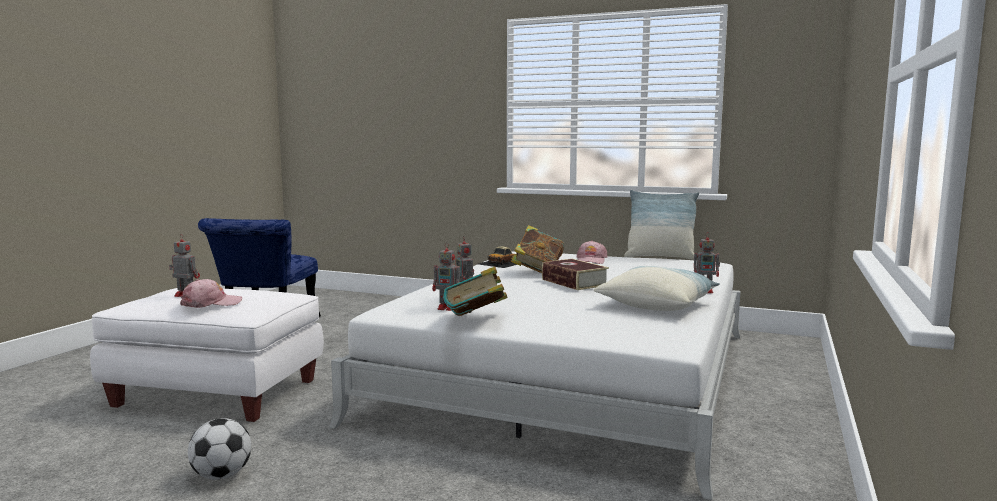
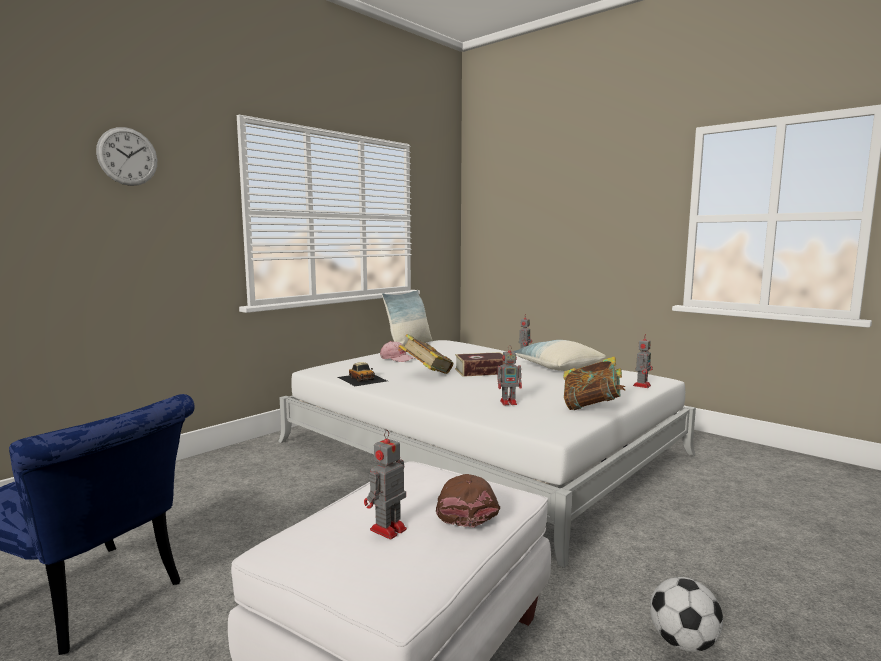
camera: 70 degrees left, 0 degrees up
pink cap [180,279,242,308] -> brown cap [436,474,500,528]
toy robot [432,243,463,311] -> toy robot moved to [633,334,653,388]
none -> wall clock [96,127,157,186]

